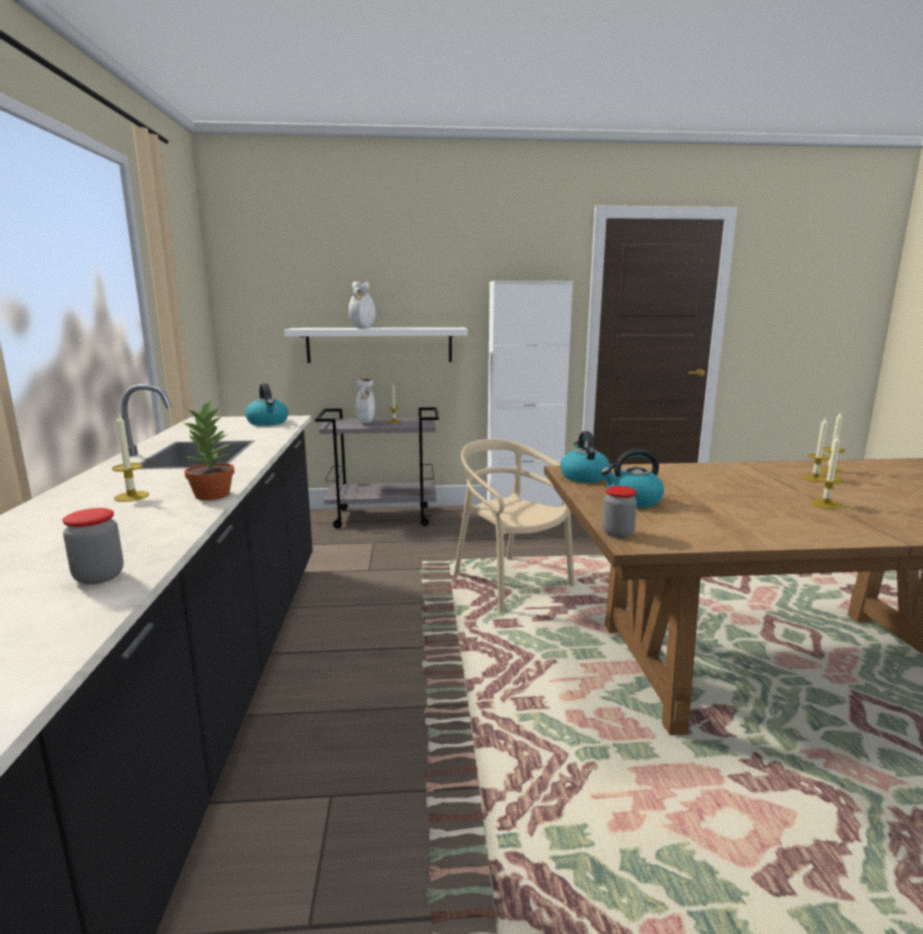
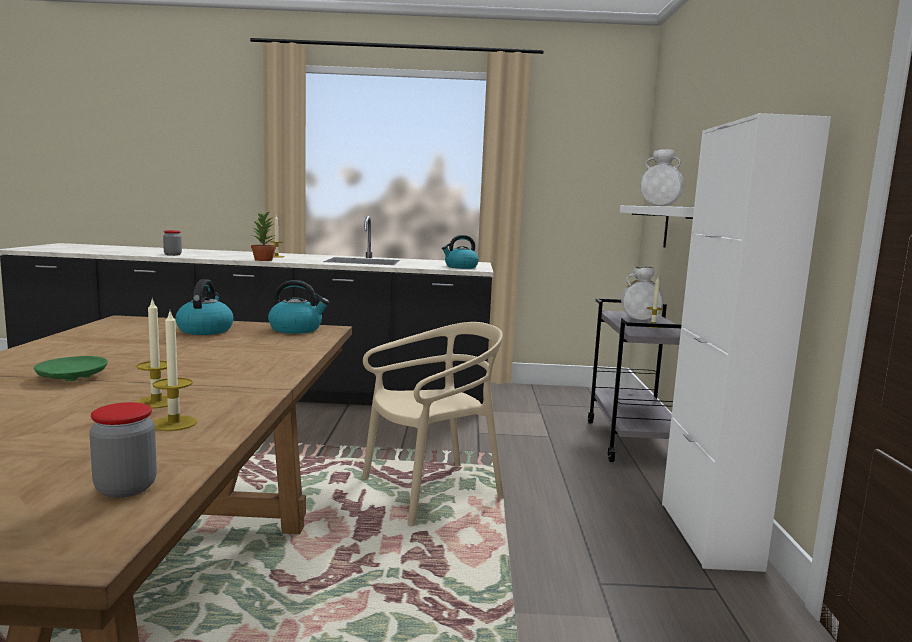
camera: 95 degrees right, 5 degrees down
jar [602,486,637,538] -> jar moved to [89,402,157,498]
candle [810,435,844,509] -> green plate [34,356,108,381]

